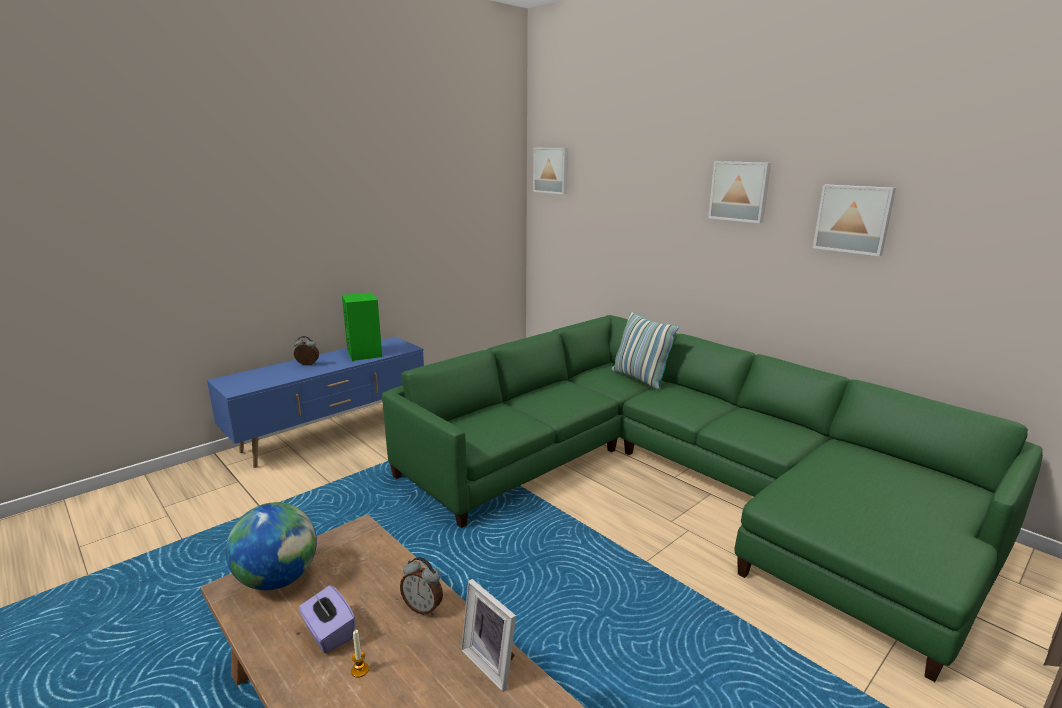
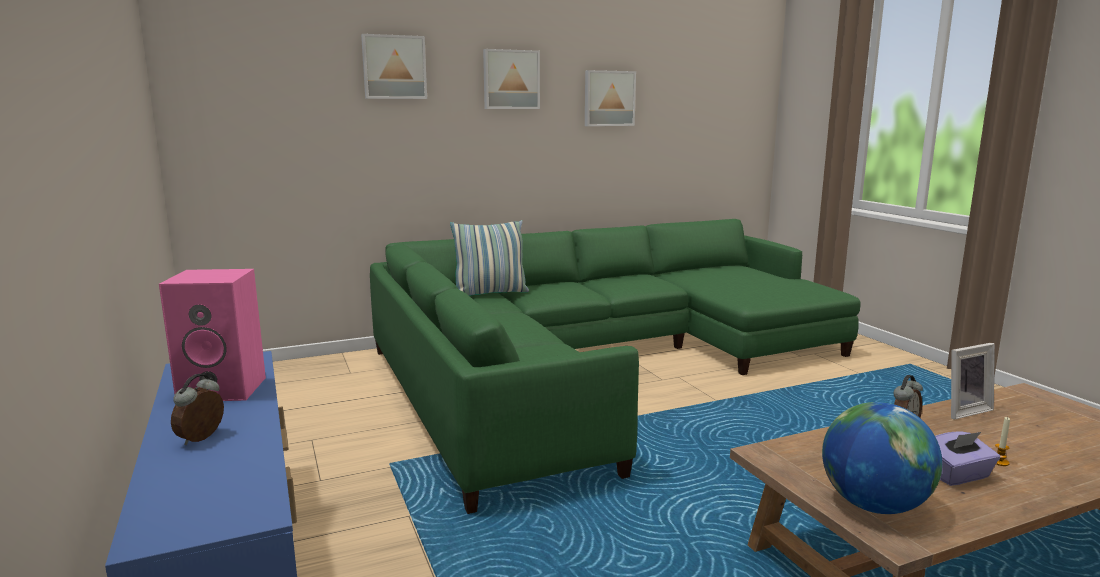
camera: 70 degrees left, 5 degrees down
green speaker [342,292,382,361] -> pink speaker [159,269,266,401]
picture [533,148,568,194] -> picture moved to [361,34,427,99]

